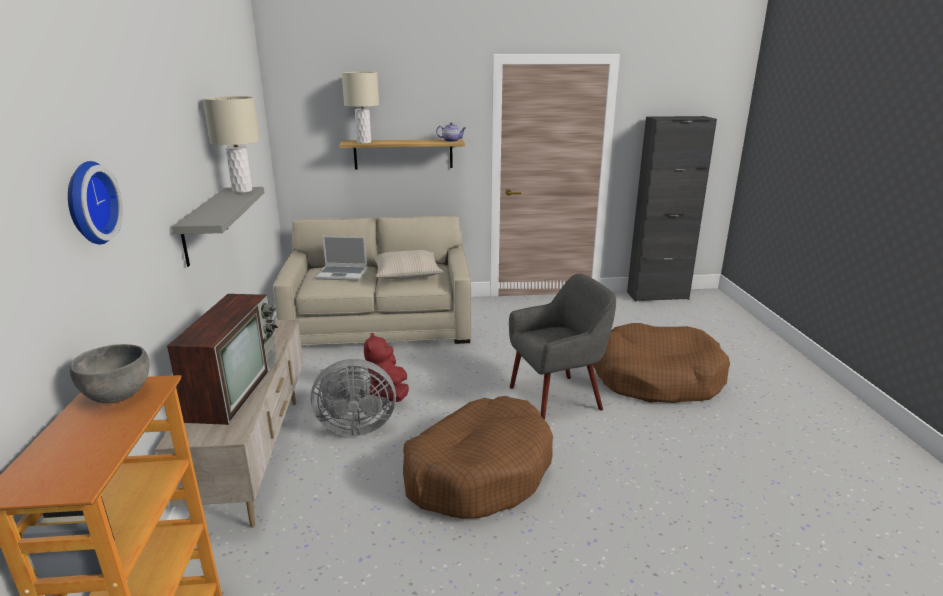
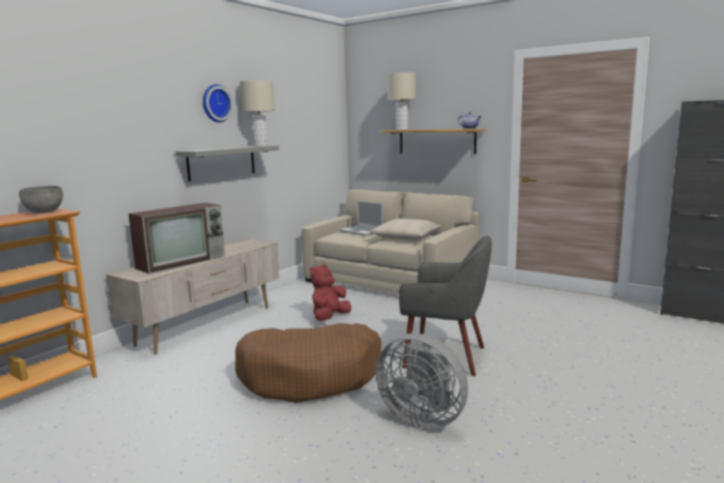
camera: 40 degrees right, 10 degrees down
wall clock [68,161,123,245] -> wall clock moved to [203,84,233,122]
grey fan [311,359,396,436] -> grey fan moved to [376,333,468,430]
brown dog bed [592,323,730,403] -> none

